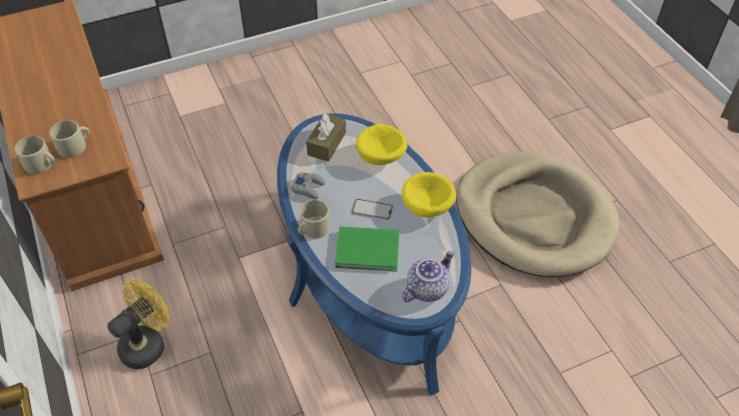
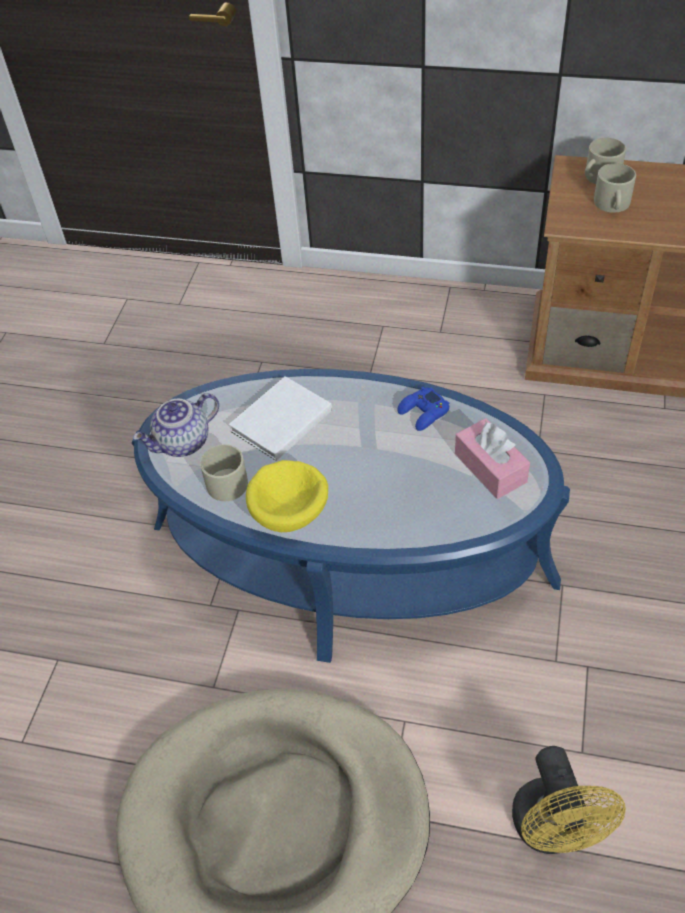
camera: 130 degrees right, 0 degrees up
yellow fan [107,279,170,369] -> yellow fan moved to [512,746,626,854]
grey game controller [291,172,325,199] -> blue game controller [397,387,450,431]
beige mug [298,200,330,238] -> beige mug moved to [200,445,248,501]
brown tissue box [306,113,346,162] -> pink tissue box [455,418,530,499]
green book [335,227,399,271] -> white book [229,376,332,461]
phone [352,199,393,220] -> none
yellow bowl [356,124,408,165] -> none
teapot [402,251,455,302] -> teapot turned 60 degrees clockwise [133,393,219,457]

